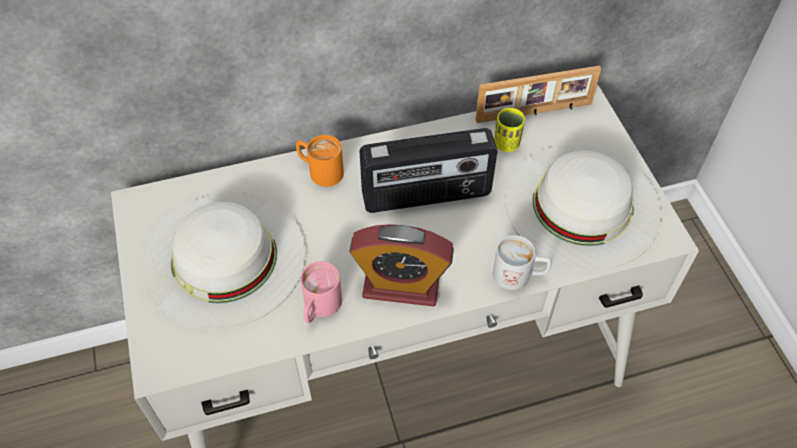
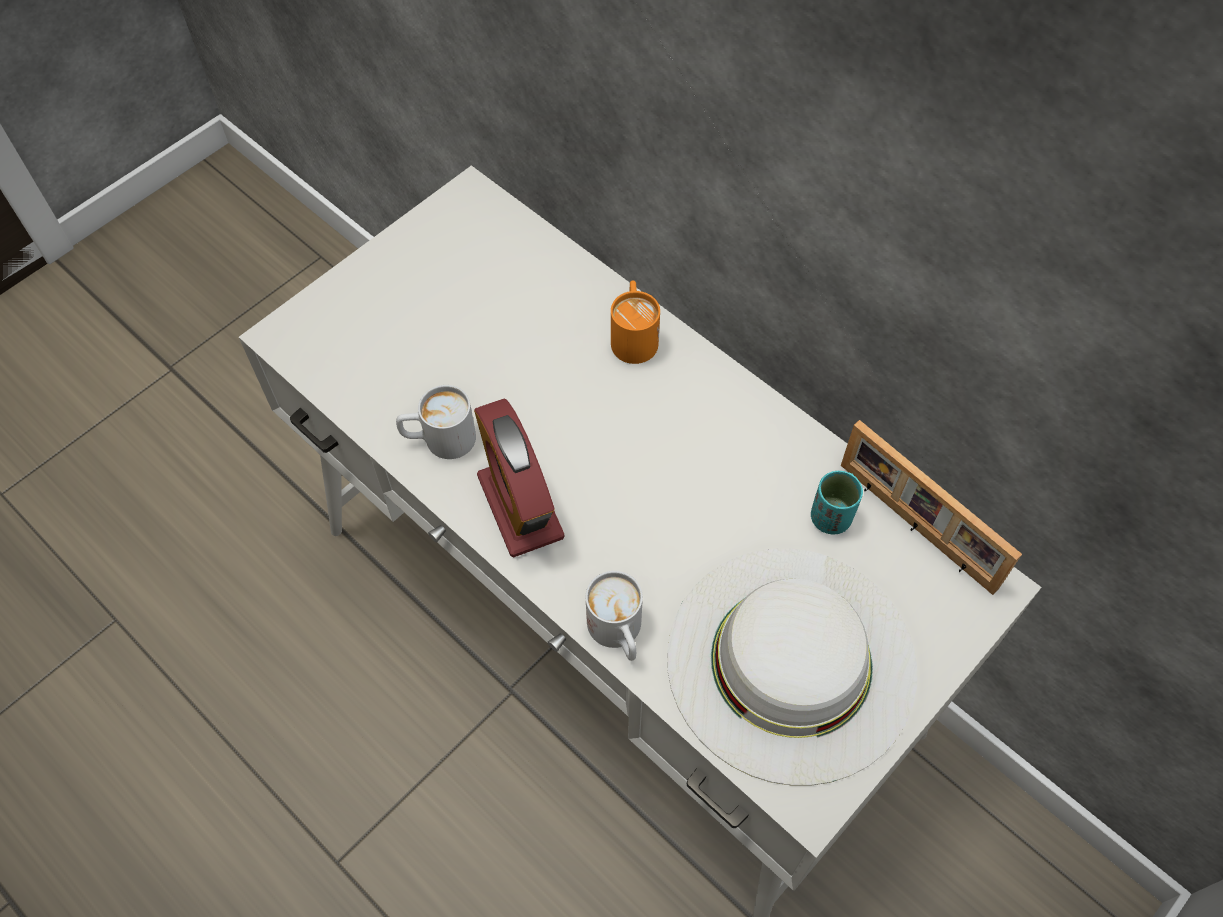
camera: 60 degrees right, 5 degrees up
white hat [142,192,306,330] -> none
pink mug [300,261,342,323] -> white mug [396,385,476,459]
radio [360,128,498,213] -> none
yellow cup [494,108,525,152] -> turquoise cup [811,471,863,534]

